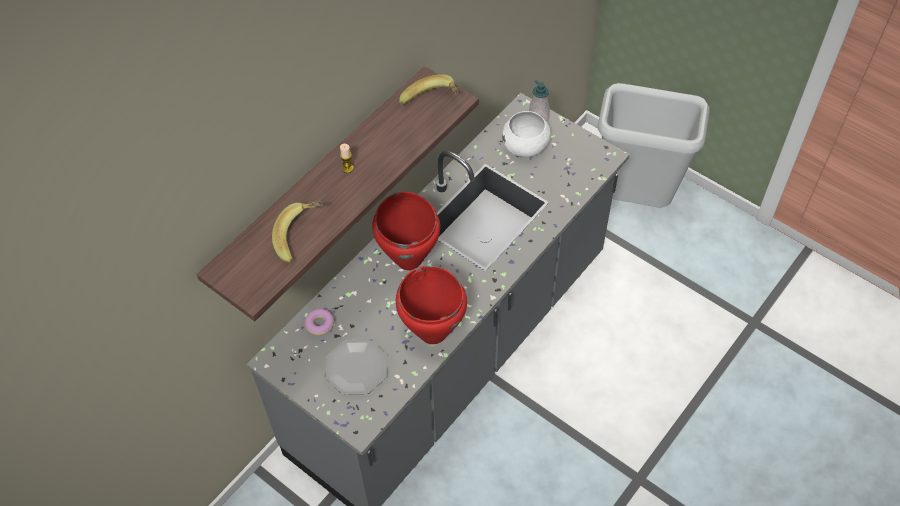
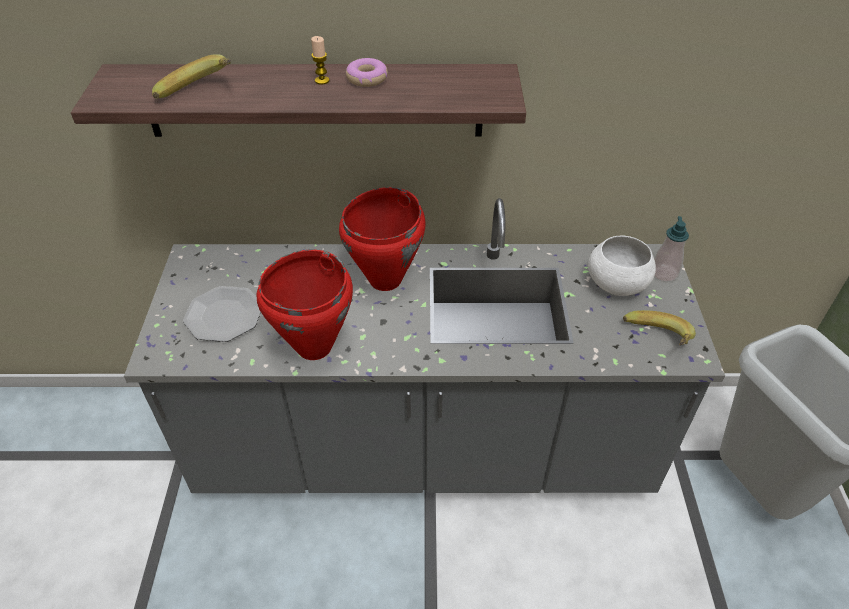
camera: 50 degrees right, 10 degrees down
donut [305,309,334,336] -> donut moved to [346,58,388,87]
banana [399,74,458,105] -> banana moved to [623,310,696,345]

